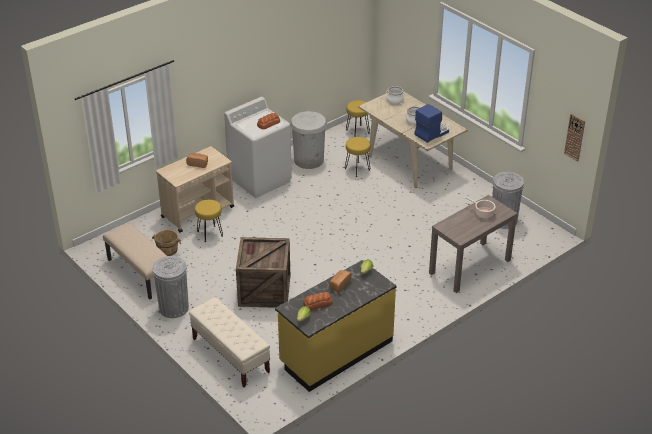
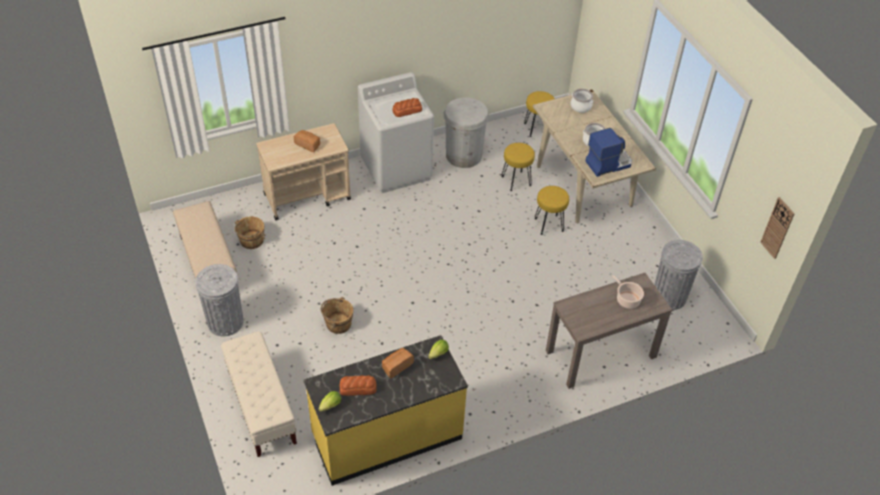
camera: 15 degrees right, 10 degrees up
yellow stool [195,199,223,242] -> yellow stool moved to [535,186,569,235]
crate [236,237,290,308] -> brown bucket [321,297,353,334]

